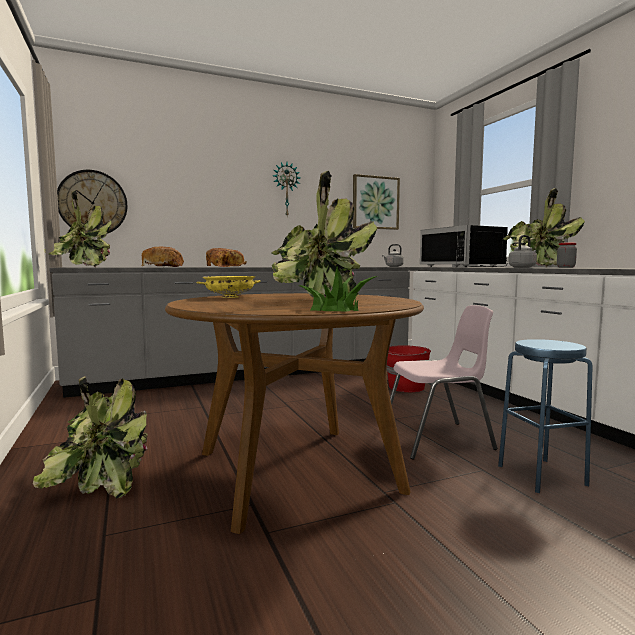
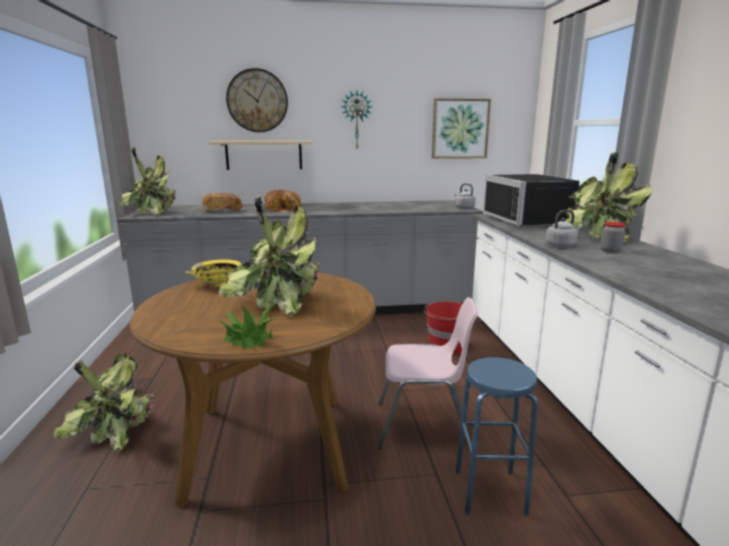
camera: 15 degrees right, 10 degrees up
wall clock [57,170,127,234] -> wall clock moved to [226,68,288,132]
none -> beige shelf [208,141,312,170]

